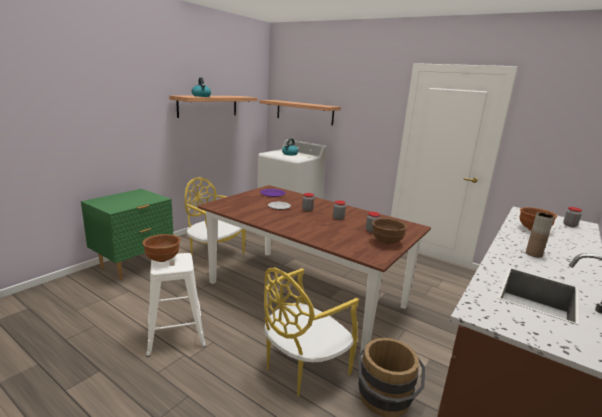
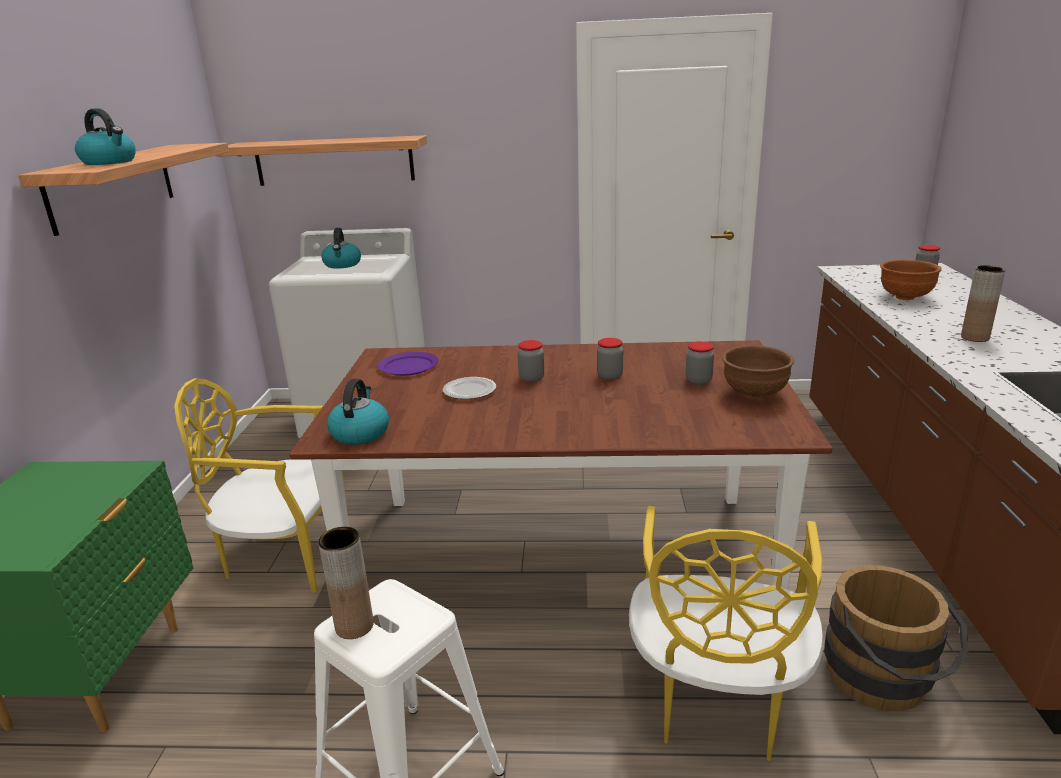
camera: 30 degrees left, 5 degrees up
brown bowl [143,234,180,262] -> brown vase [318,527,374,639]
none -> kettle [327,379,389,445]

